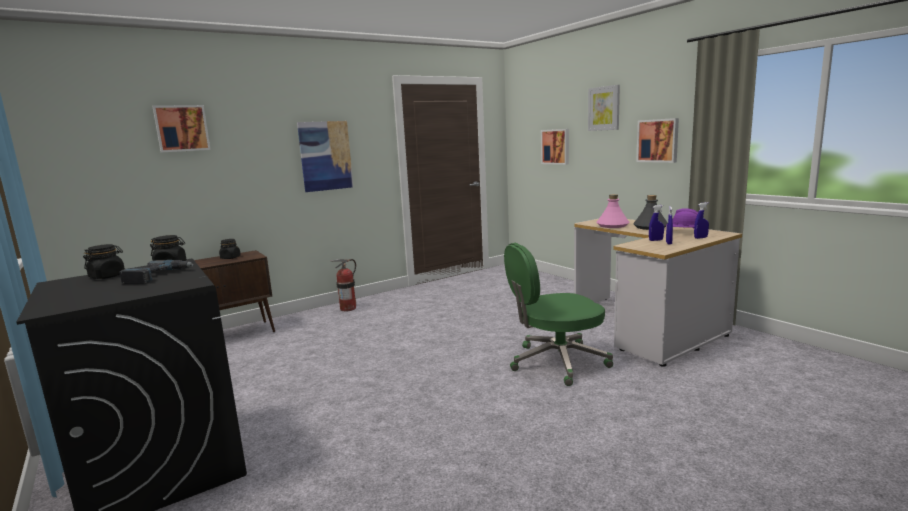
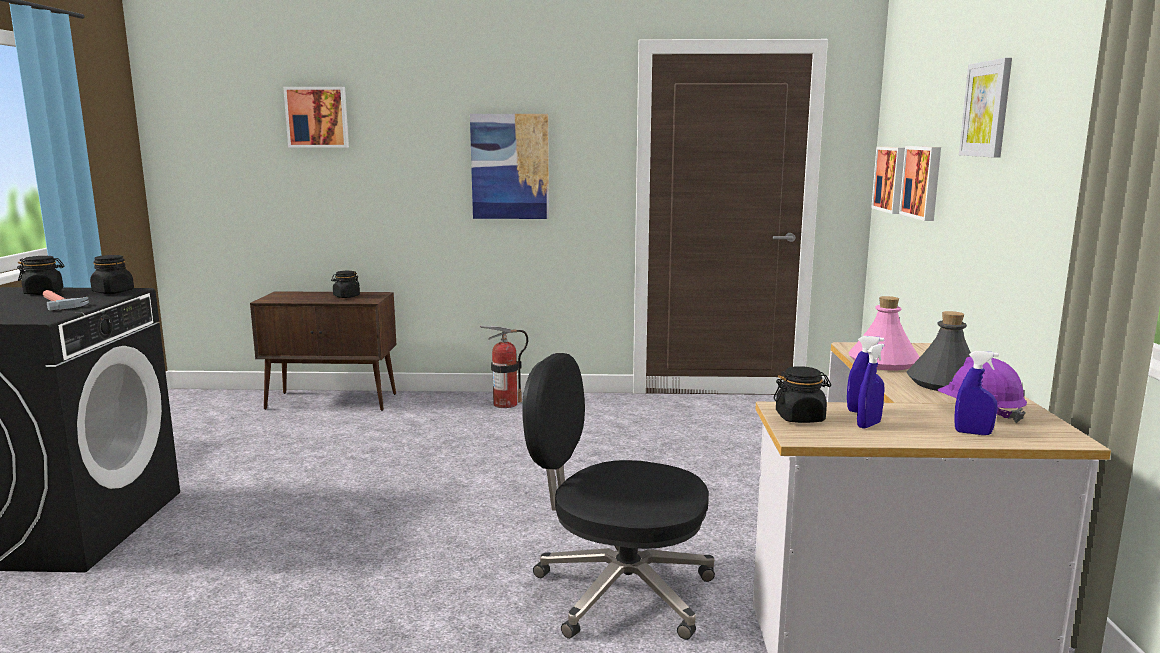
camera: 35 degrees right, 0 degrees up
power drill [119,260,194,284] -> hammer [43,290,89,310]
green office chair [504,243,613,386] -> black office chair [522,353,715,640]
picture [636,118,679,163] -> picture moved to [871,147,905,214]
none -> black jar [773,366,831,423]

